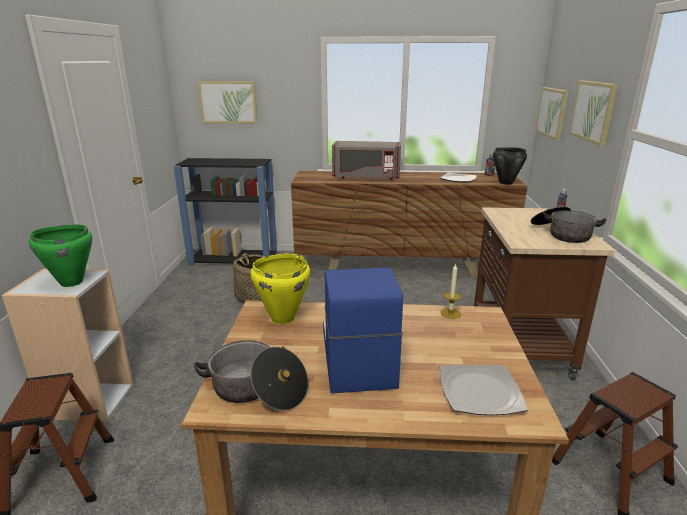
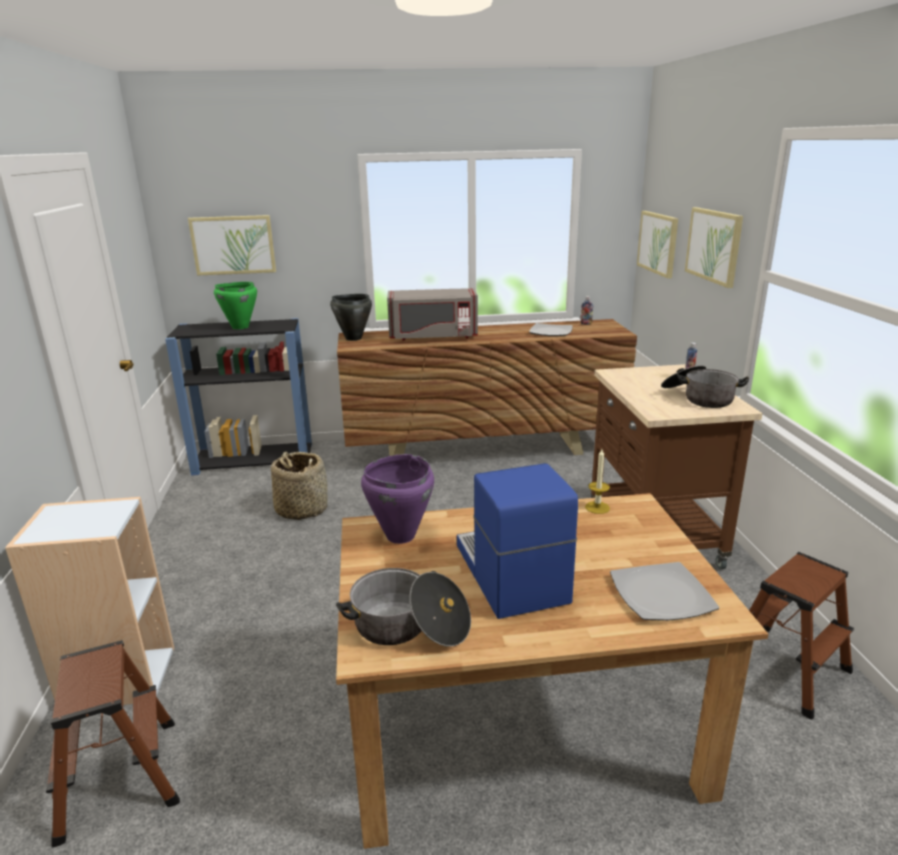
camera: 10 degrees left, 0 degrees up
green cooking pot [29,225,92,287] -> green cooking pot moved to [214,282,257,329]
yellow cooking pot [250,253,310,324] -> purple cooking pot [361,454,434,544]
black cooking pot [493,147,527,185] -> black cooking pot moved to [330,294,372,341]

